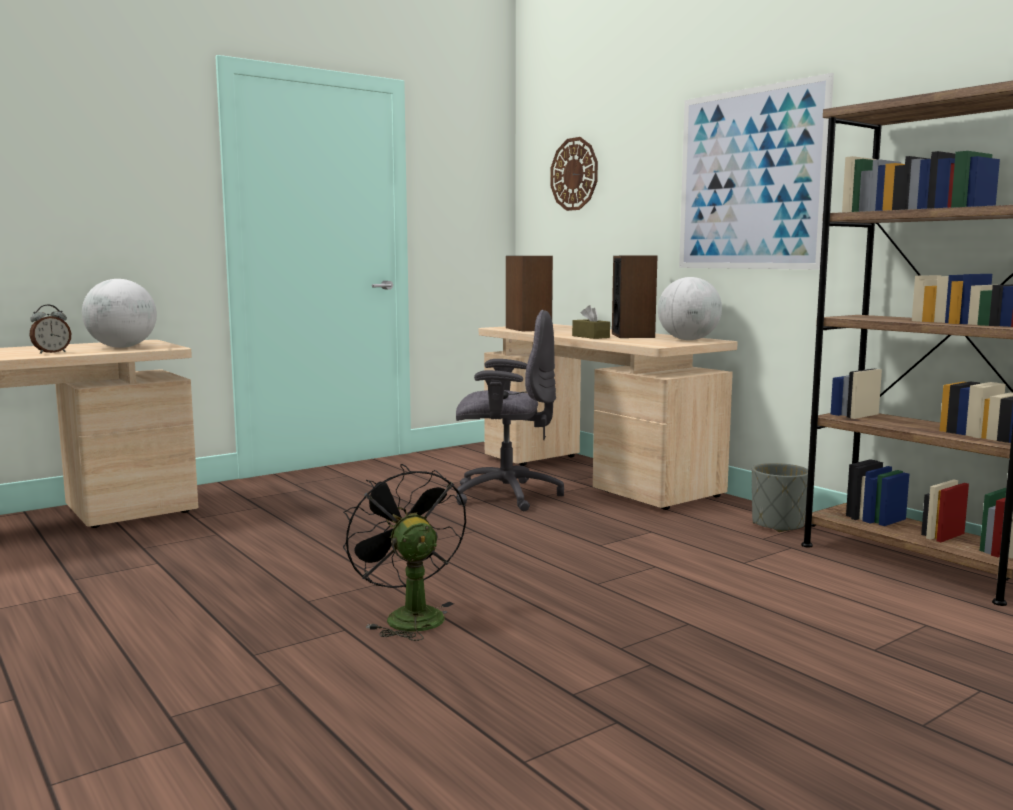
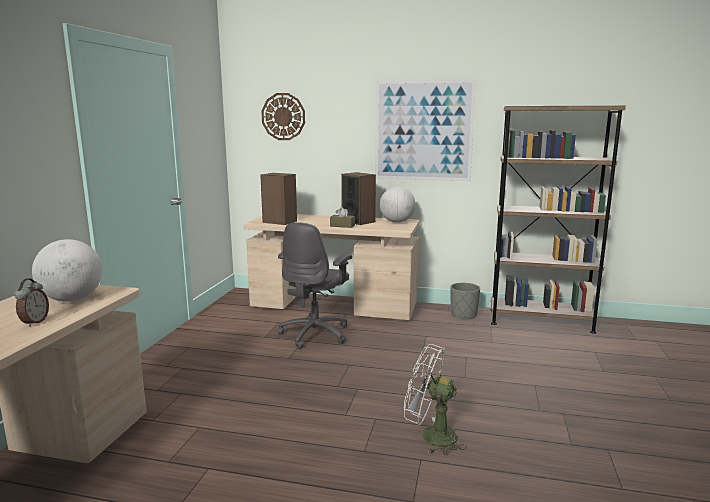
camera: 40 degrees left, 5 degrees up
black fan [343,464,466,641] -> white fan [404,344,467,455]
grey office chair [456,310,564,511] -> grey office chair turned 150 degrees clockwise [278,222,352,349]

